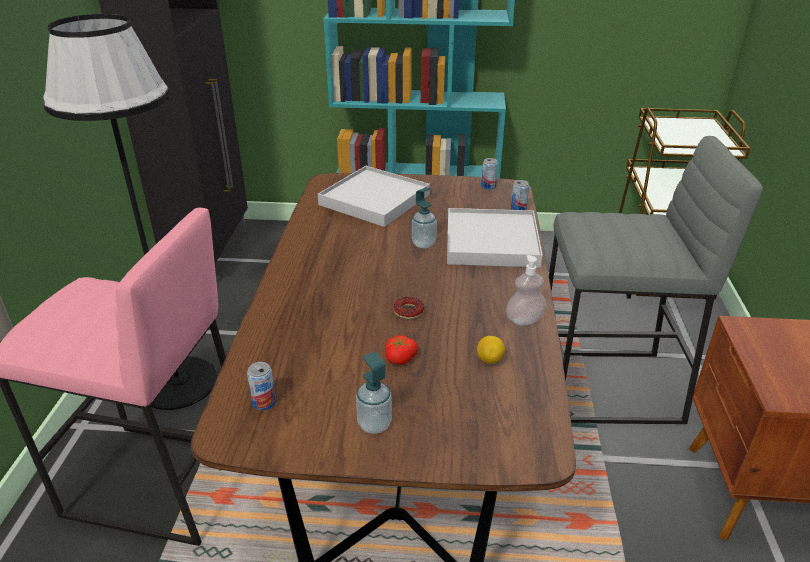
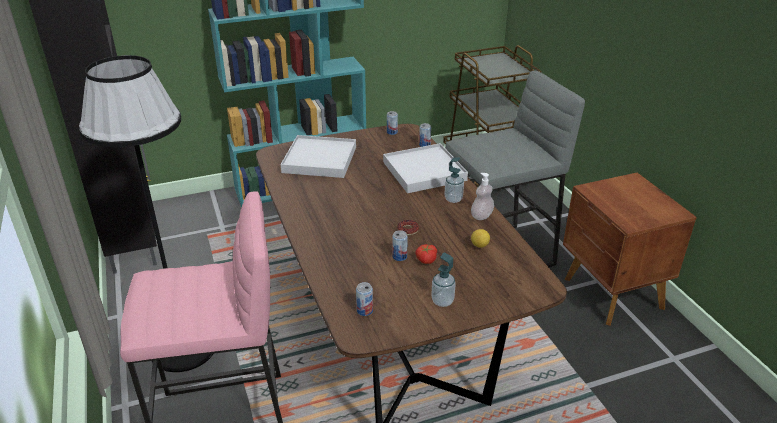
camera: 25 degrees left, 0 degrees up
soap dispenser [412,188,437,248] -> soap dispenser moved to [444,157,464,203]
none -> can [392,230,408,261]

